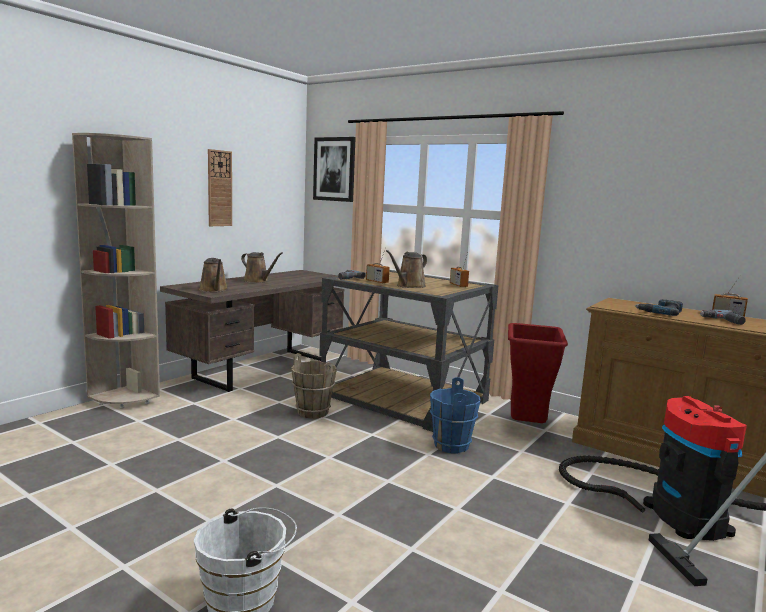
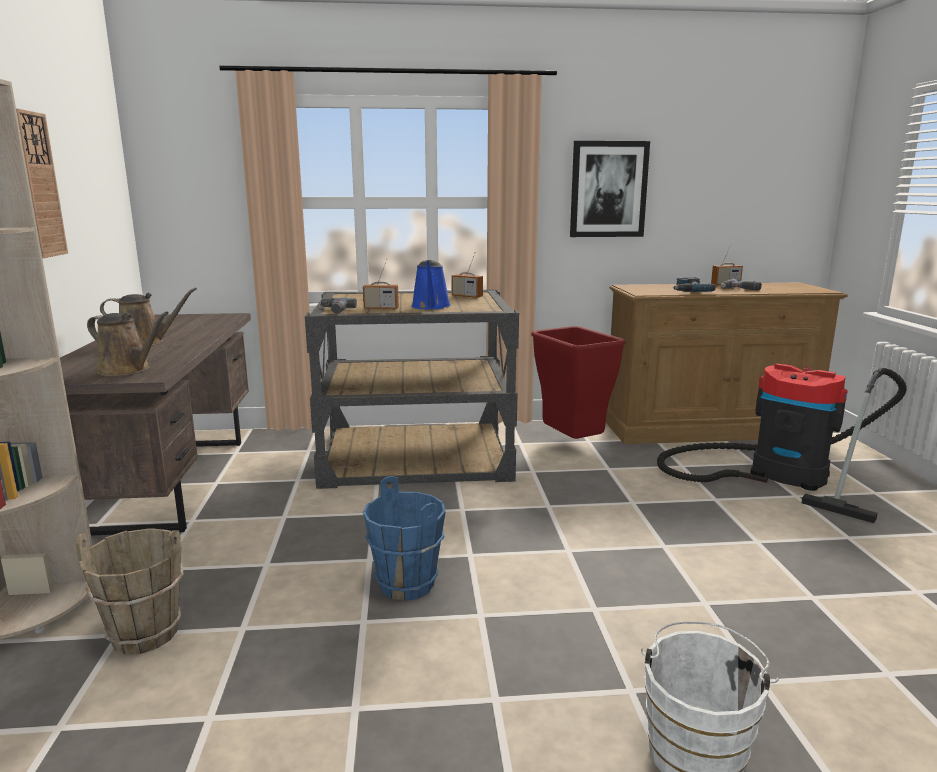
camera: 40 degrees left, 5 degrees up
brown bucket [291,353,337,419] -> brown bucket moved to [76,528,183,654]
picture [313,137,356,202] -> picture moved to [570,141,650,237]
brown watering can [386,250,427,288] -> blue watering can [411,260,451,310]
blue bucket [430,377,481,454] -> blue bucket moved to [363,476,446,601]

